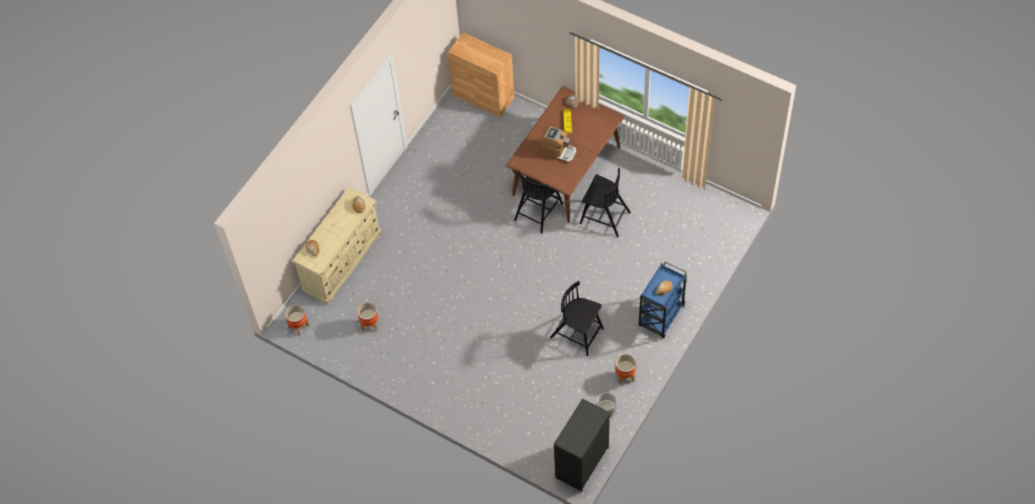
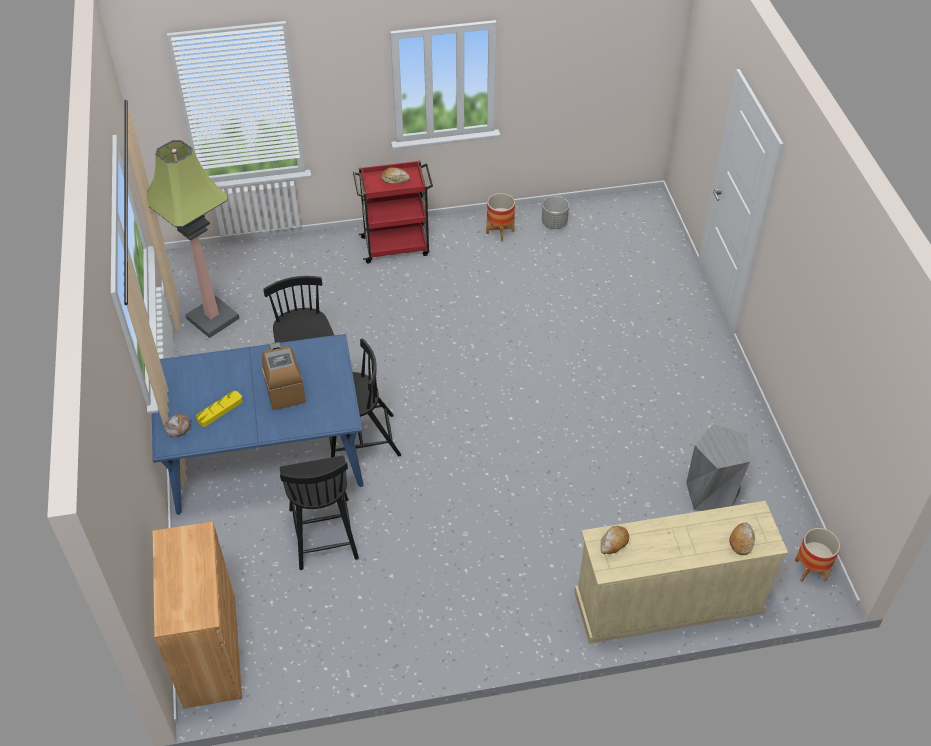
camera: 135 degrees left, 10 degrees down
planter [357,302,378,331] -> grey stool [686,424,750,511]
brown dining table [506,86,625,223] -> blue dining table [152,334,364,515]
black chair [550,281,604,356] -> black chair moved to [280,456,359,570]
black dresser [554,398,610,492] -> none
blue cart [639,262,687,338] -> red cart [353,161,433,263]
none -> floor lamp [147,140,240,338]

